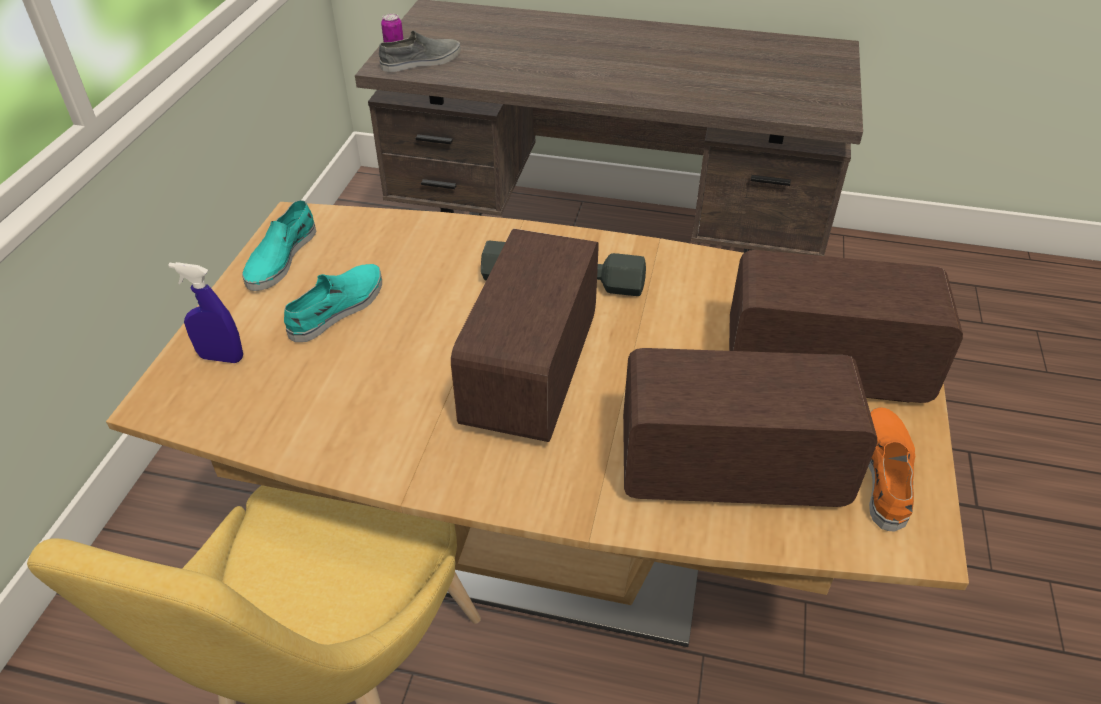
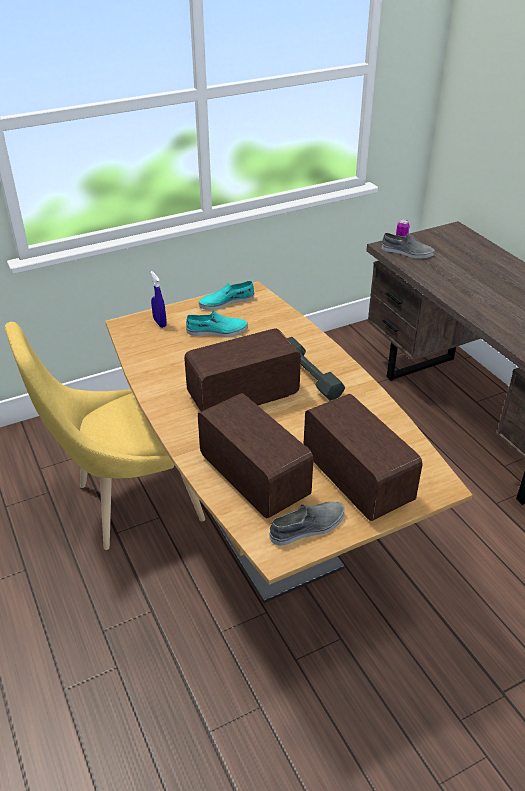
camera: 50 degrees right, 5 degrees down
orange shoe [868,407,915,532] -> grey shoe [269,501,345,546]

